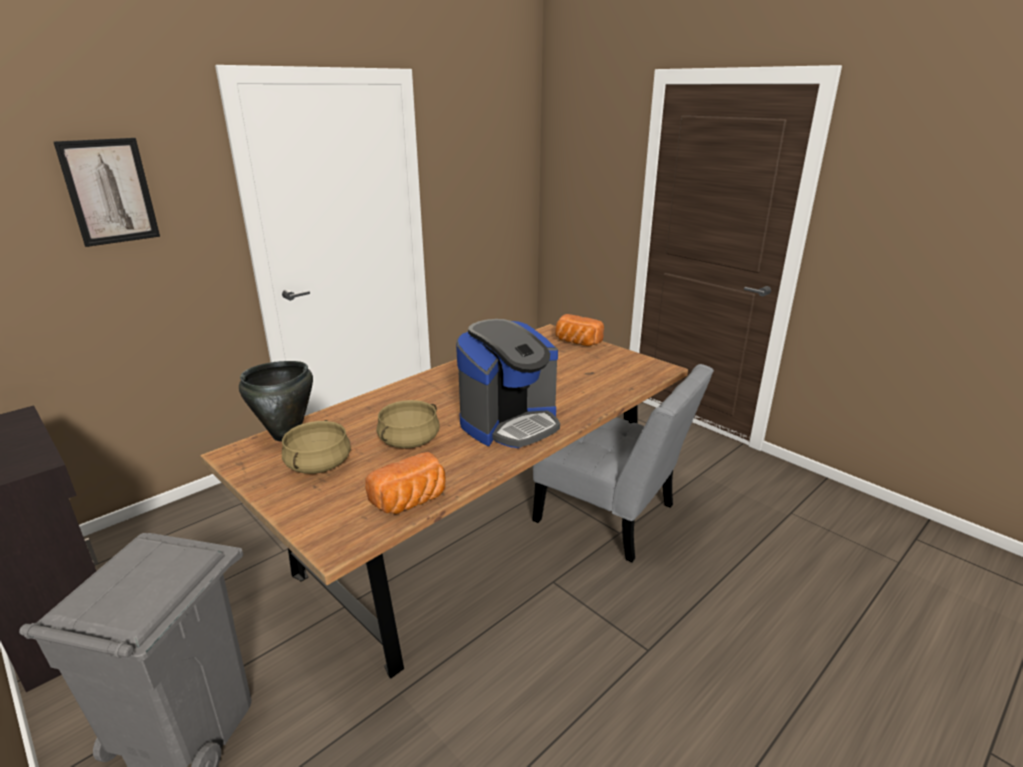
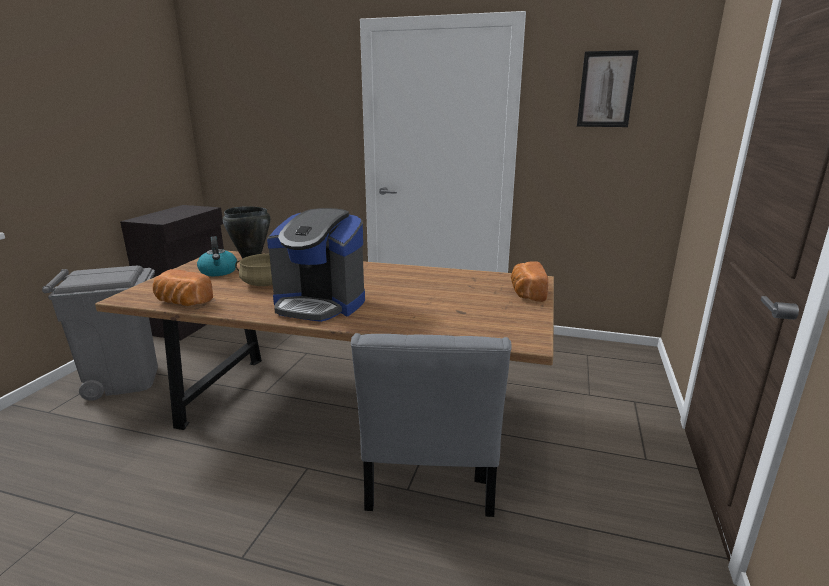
camera: 60 degrees right, 5 degrees down
picture [54,138,160,247] -> picture moved to [577,50,639,127]
beige cooking pot [282,420,351,474] -> kettle [197,236,237,276]

